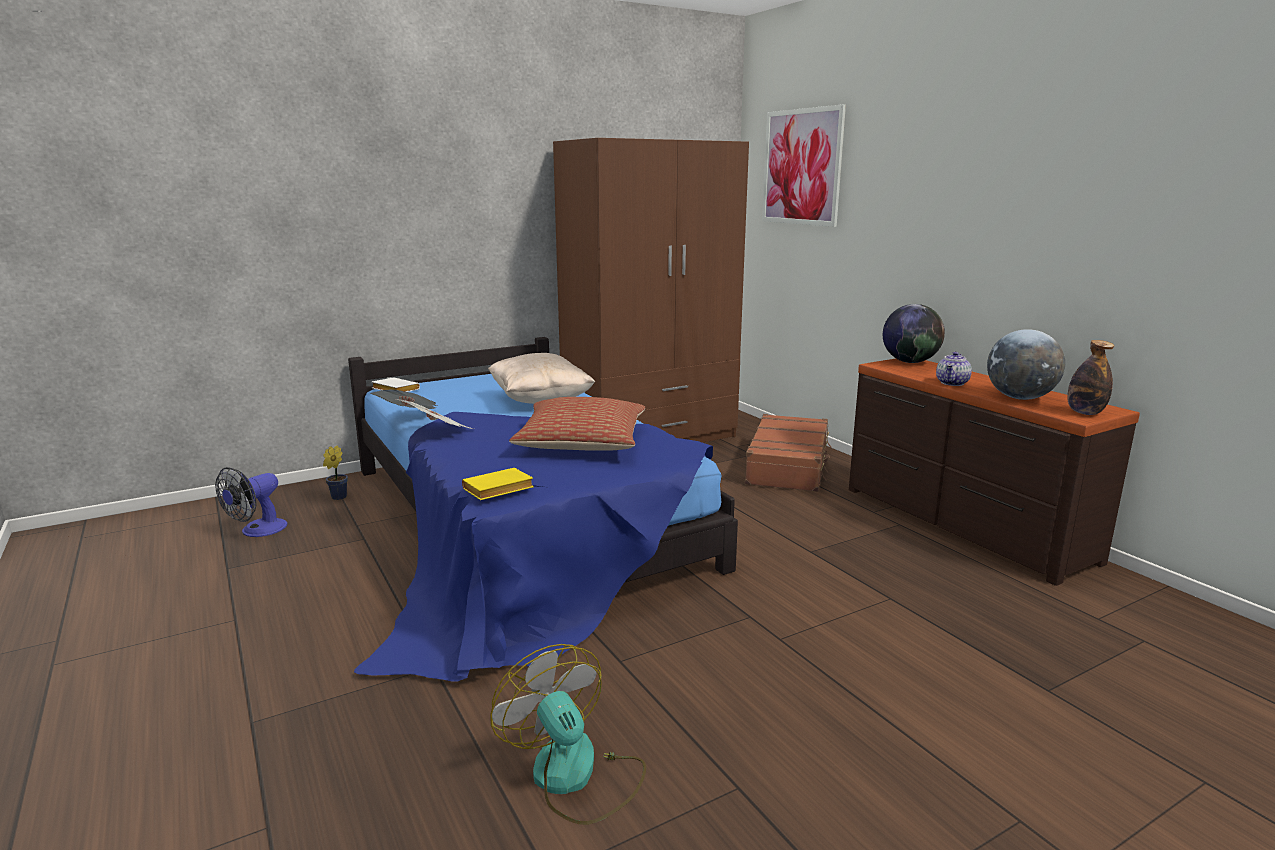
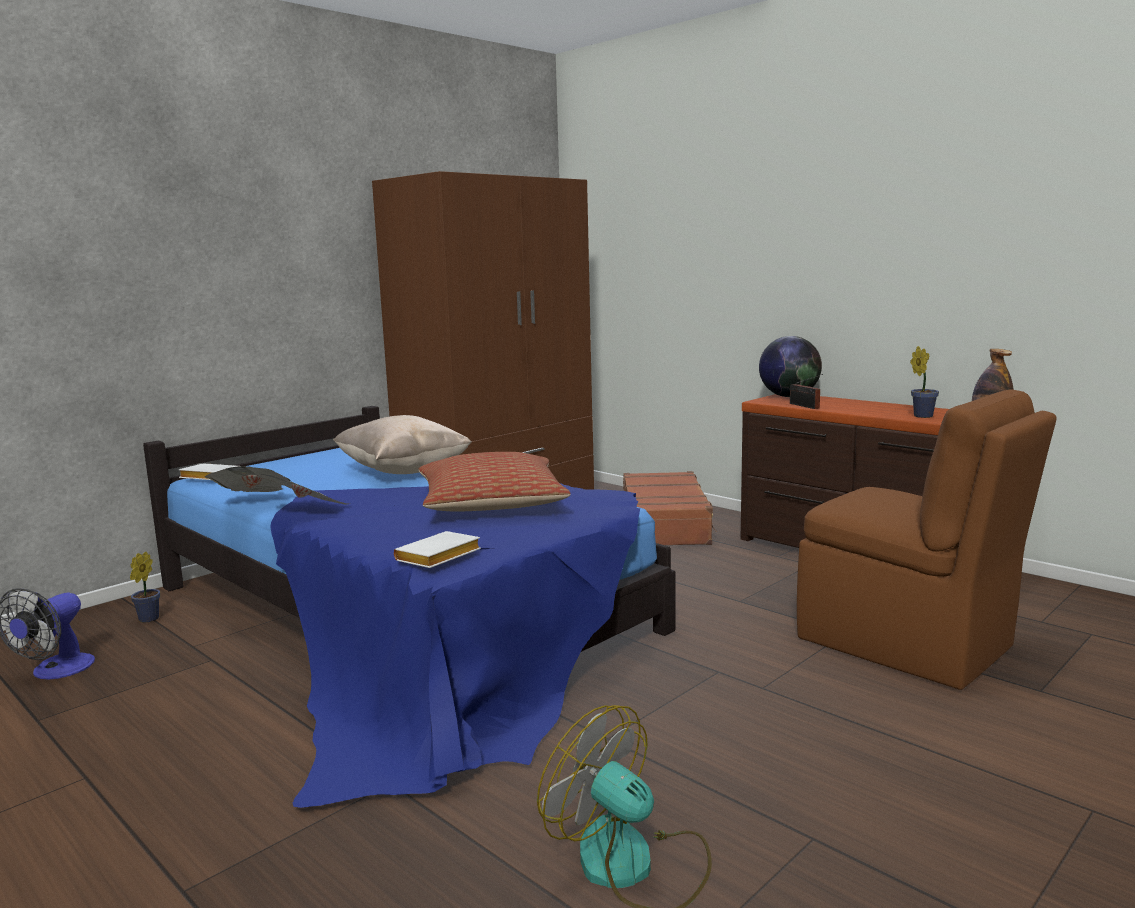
camera: 15 degrees left, 5 degrees down
yellow book [462,468,534,500] -> white book [394,531,481,568]
picture [762,104,846,227] -> none
teapot [936,352,972,386] -> none
globe [987,329,1065,400] -> potted plant [910,346,939,418]
none -> radio [790,374,823,409]
none -> brown chair [797,389,1057,690]

